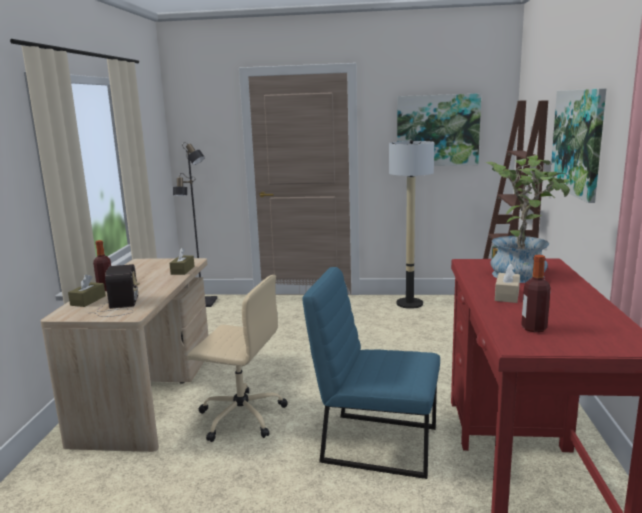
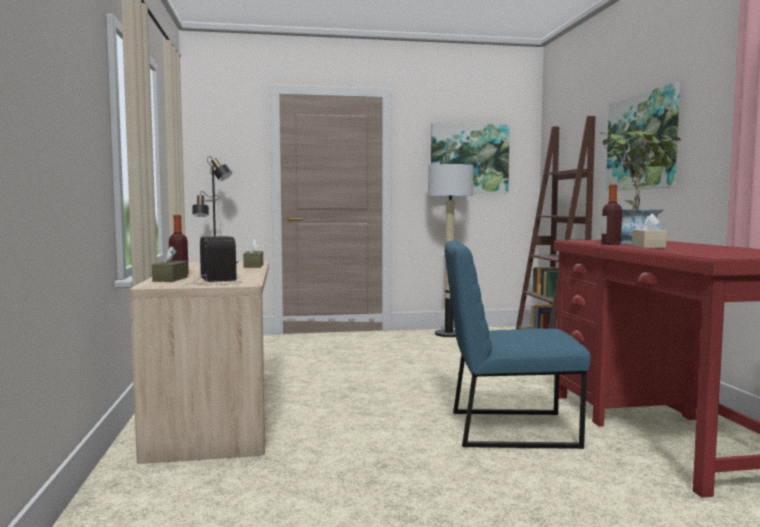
camera: 15 degrees left, 10 degrees down
beige office chair [187,275,288,442] -> none
bottle [521,255,551,332] -> bottle moved to [601,184,622,245]

